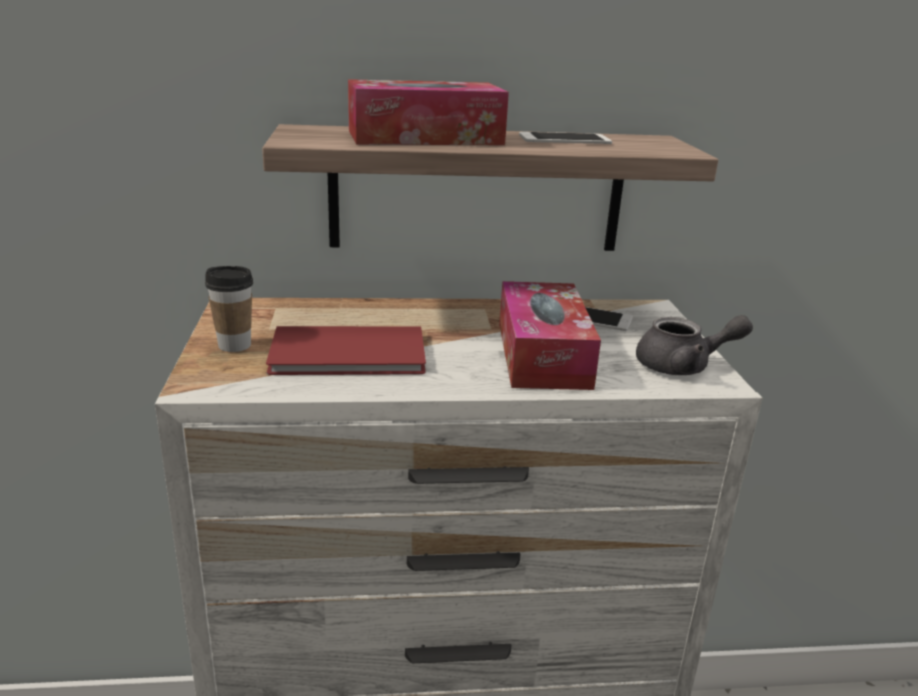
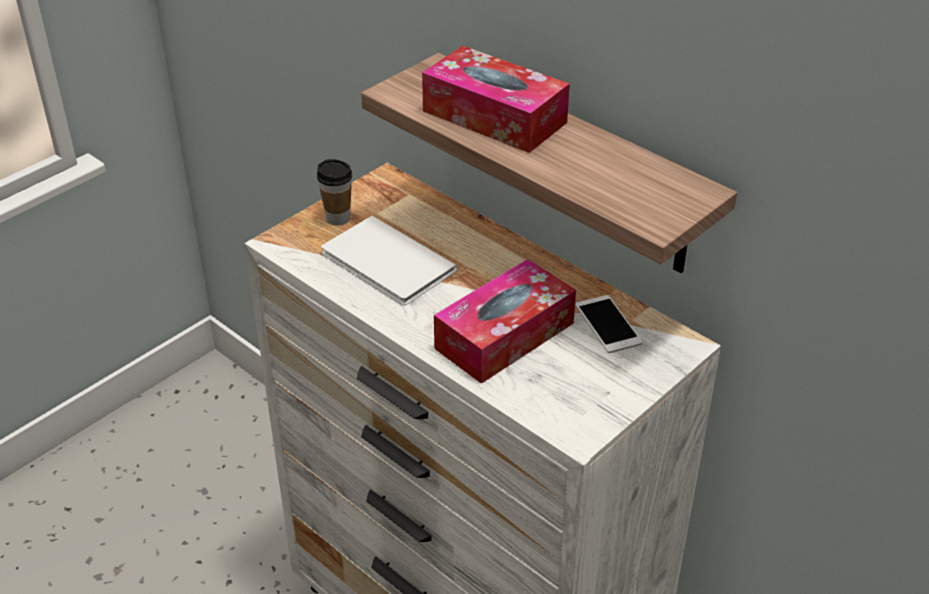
camera: 50 degrees right, 15 degrees up
red book [266,326,426,375] -> white book [321,216,458,305]
phone [519,132,612,144] -> none
grey teapot [636,315,753,375] -> none

